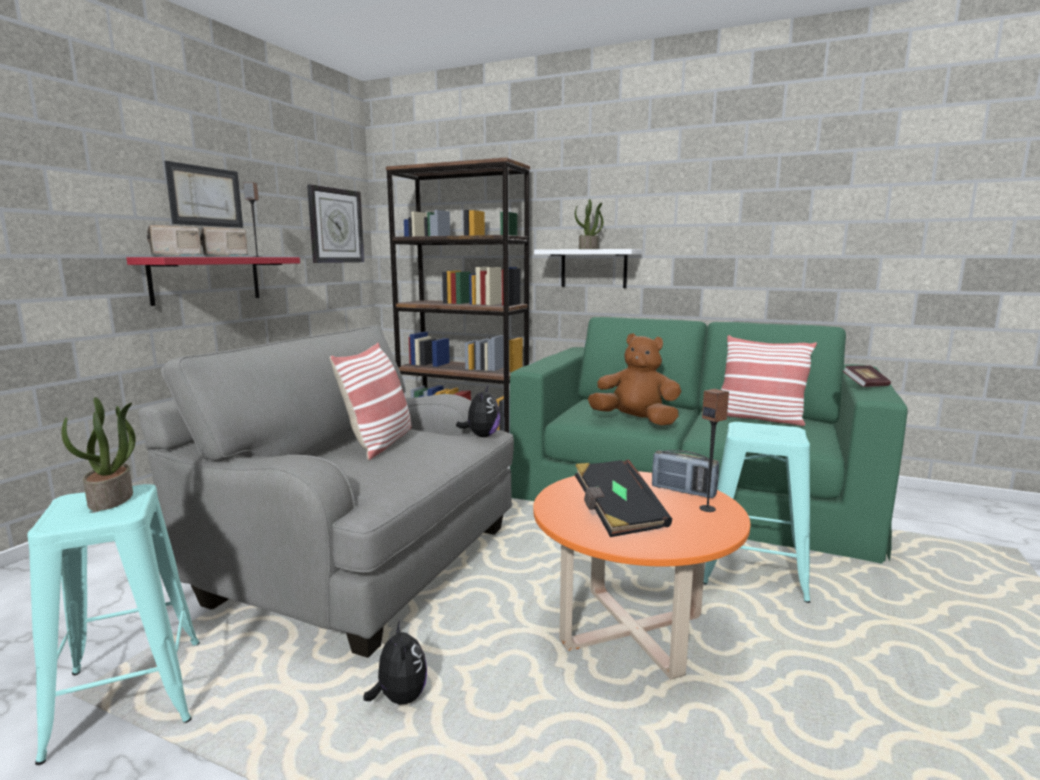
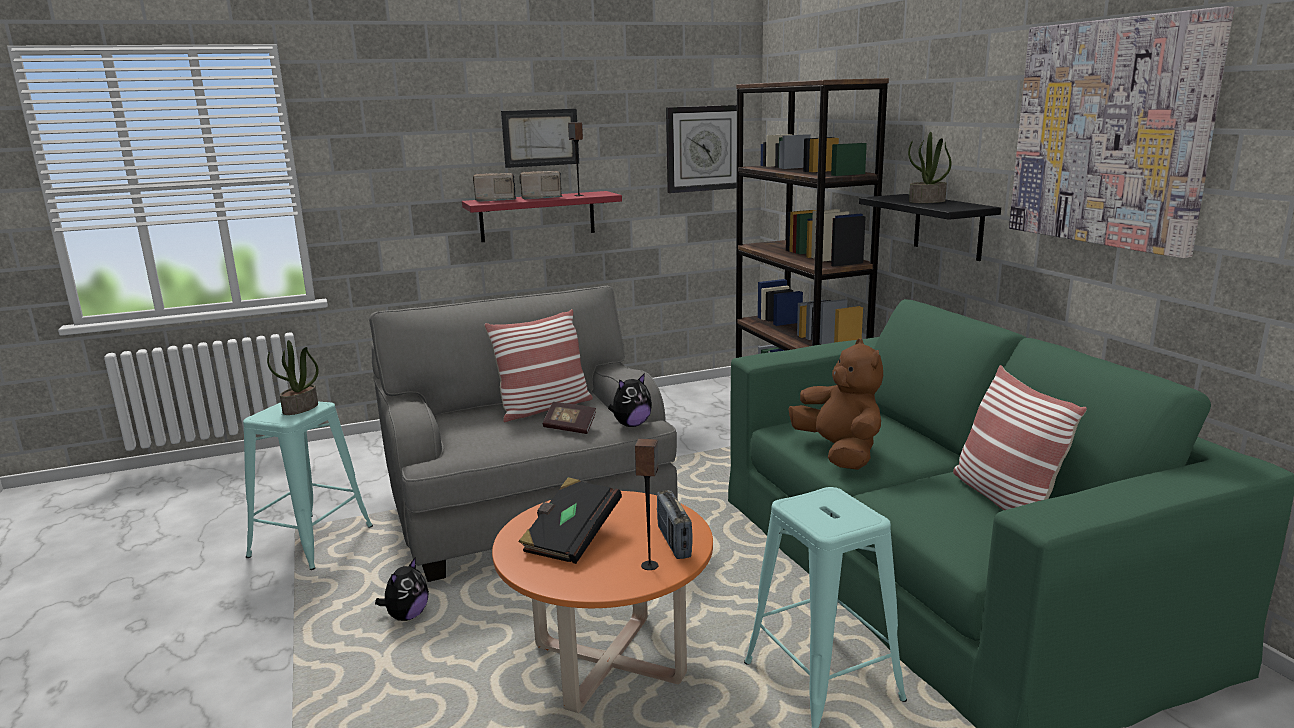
camera: 45 degrees right, 5 degrees up
white shelf [534,249,642,288] -> black shelf [859,194,1001,261]
book [843,365,891,387] -> book moved to [543,402,596,434]
none -> picture [1009,7,1234,258]

